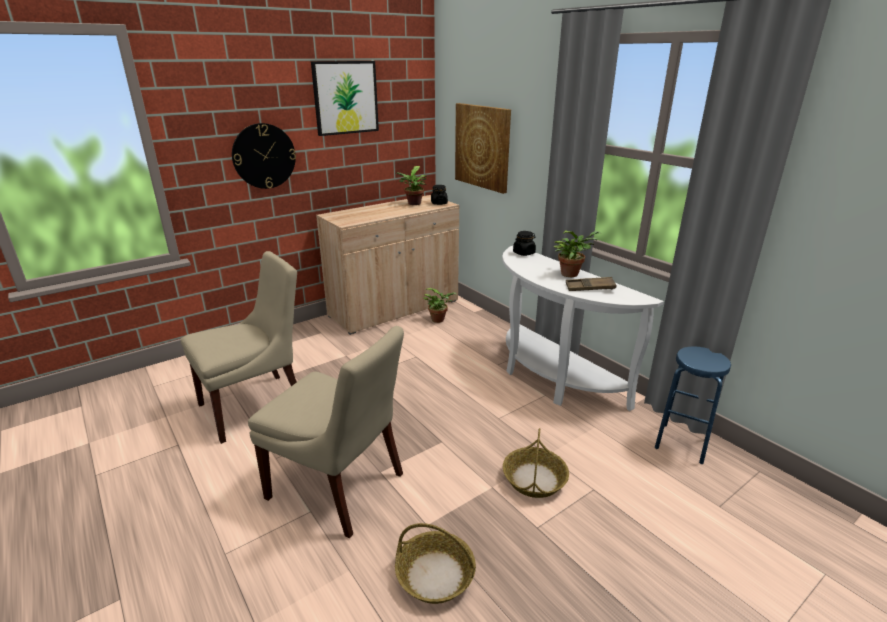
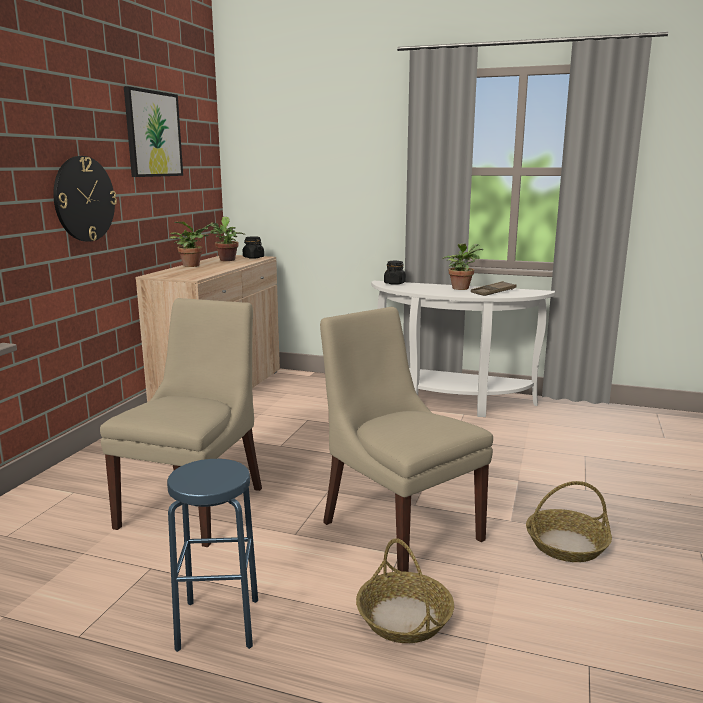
camera: 35 degrees left, 10 degrees down
beige chair [248,326,404,538] -> beige chair turned 120 degrees counterclockwise [320,307,493,572]
potted plant [423,288,457,323] -> potted plant moved to [170,222,214,267]
picture [455,103,511,194] -> none
basket [503,428,569,498] -> basket moved to [356,538,454,643]
blue stool [655,346,731,464] -> blue stool moved to [167,459,258,652]

